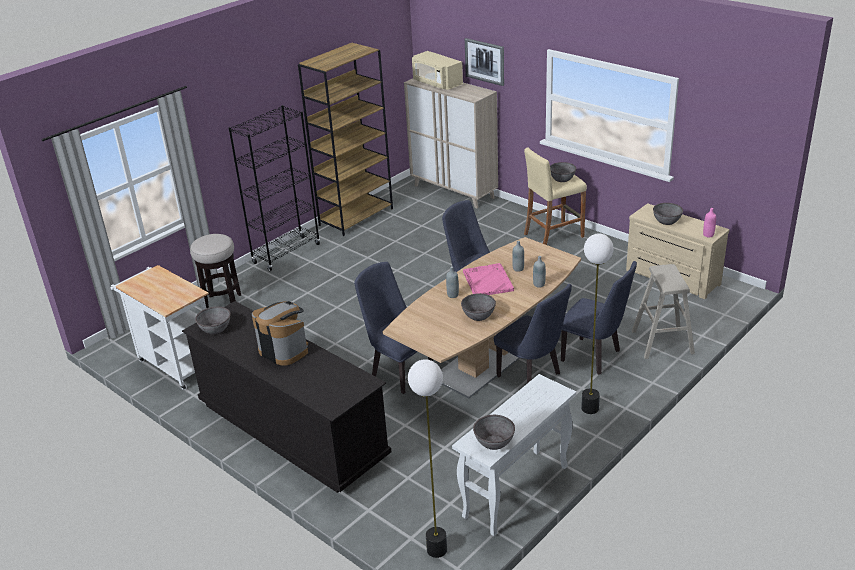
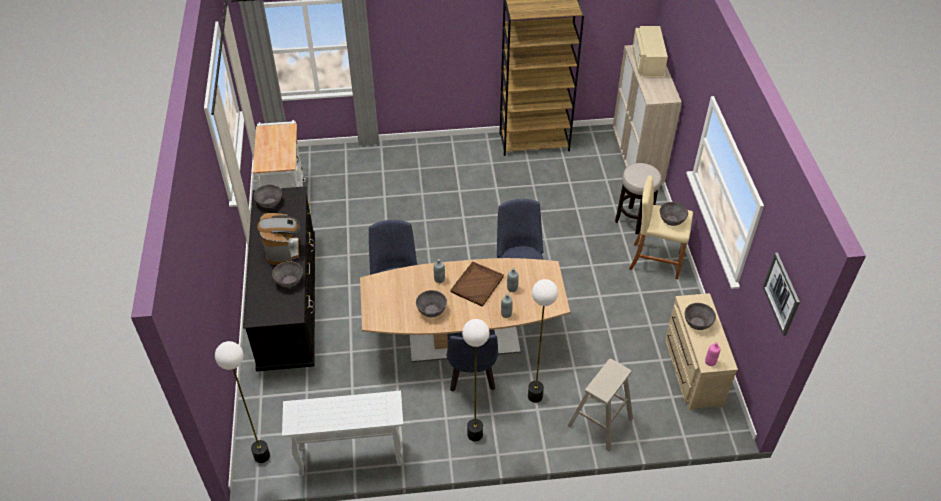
camera: 40 degrees right, 15 degrees up
stool [190,234,241,308] -> stool moved to [615,163,662,234]
black bookcase [228,105,320,271] -> none
pink tray [463,263,514,295] -> brown tray [450,262,504,307]
picture [465,38,504,86] -> picture moved to [763,252,800,336]
grey bowl [473,415,515,450] -> grey bowl moved to [272,261,303,288]
blue chair [561,261,637,375] -> floor lamp [528,279,558,403]

